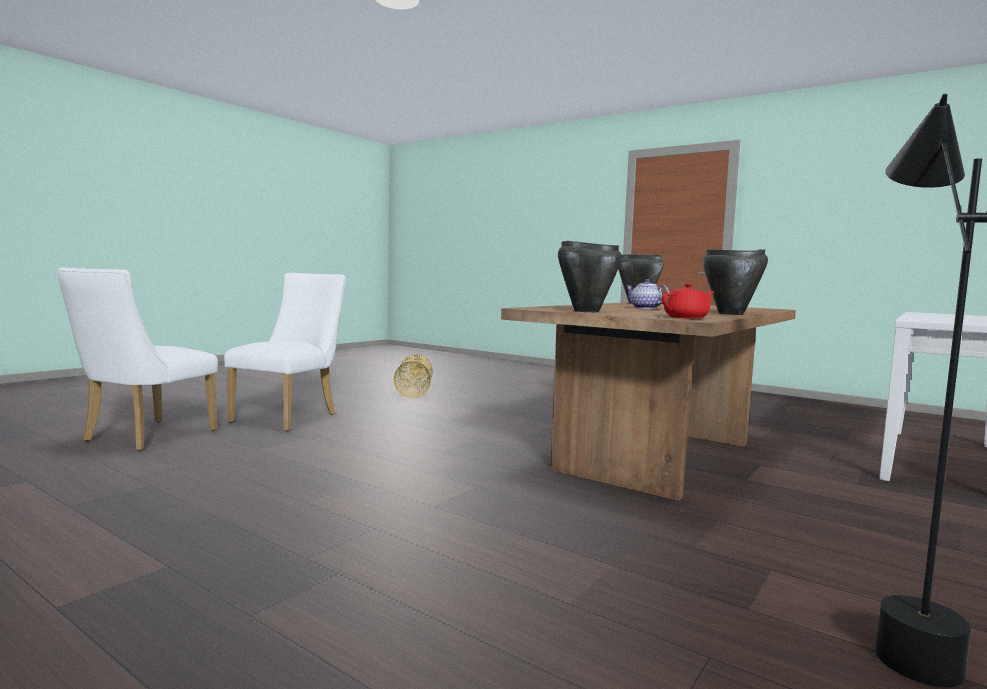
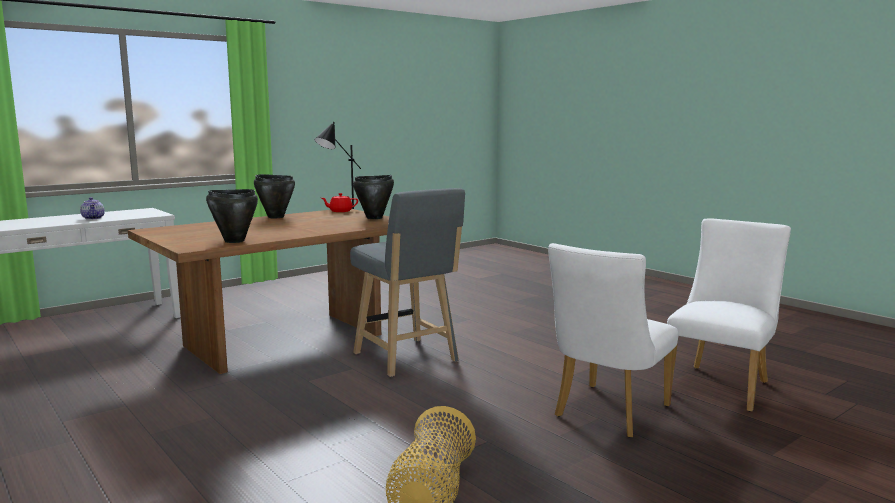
camera: 165 degrees left, 5 degrees up
teapot [626,279,669,309] -> teapot moved to [80,197,105,220]
none -> grey stool [350,188,465,377]

